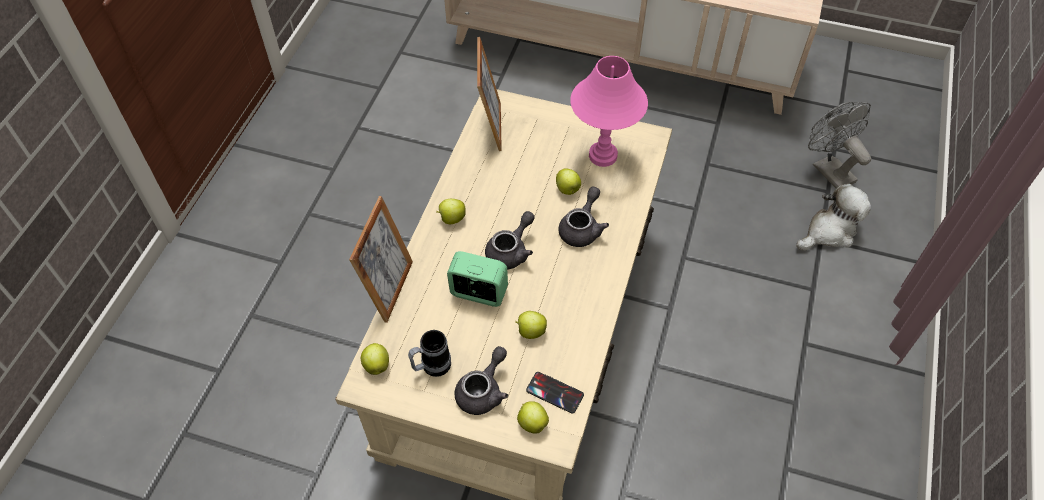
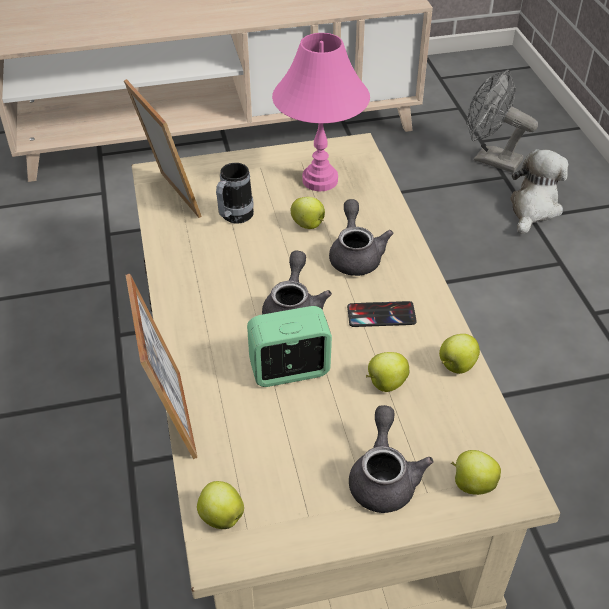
camera: 30 degrees left, 10 degrees down
mug [408,330,451,377] -> mug moved to [216,163,254,223]
apple [436,199,466,224] -> apple moved to [439,334,480,374]
phone [526,372,584,414] -> phone moved to [347,301,417,327]

